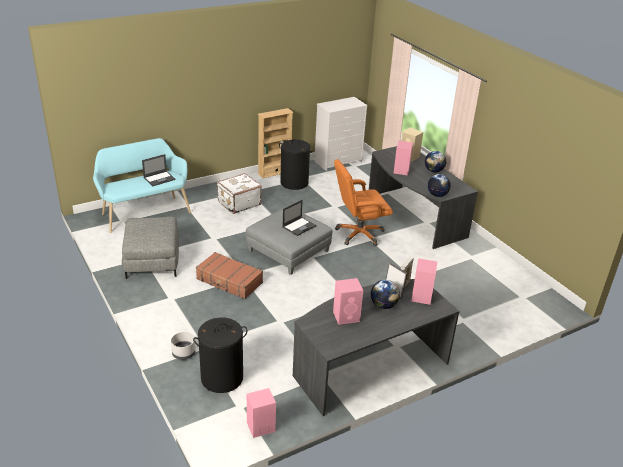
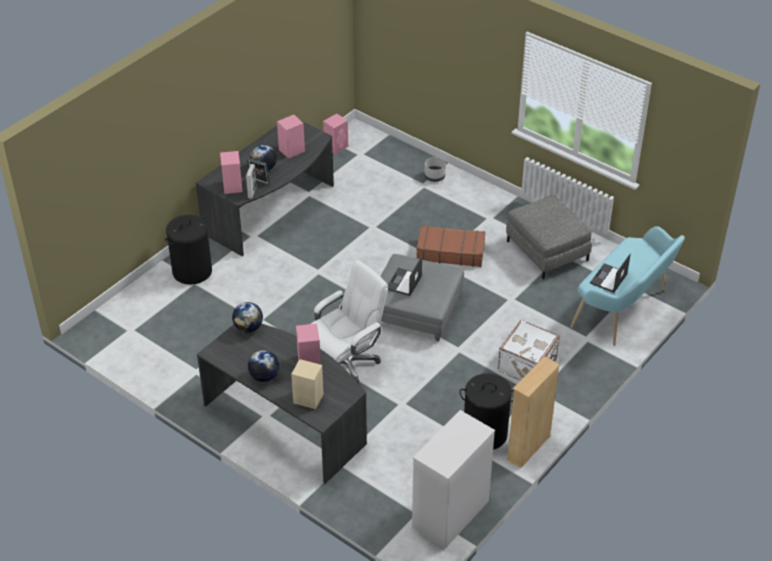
camera: 160 degrees right, 10 degrees up
black laundry basket [193,317,247,393] -> black laundry basket moved to [165,215,212,285]
orange office chair [334,159,393,246] -> white office chair [311,260,388,385]

